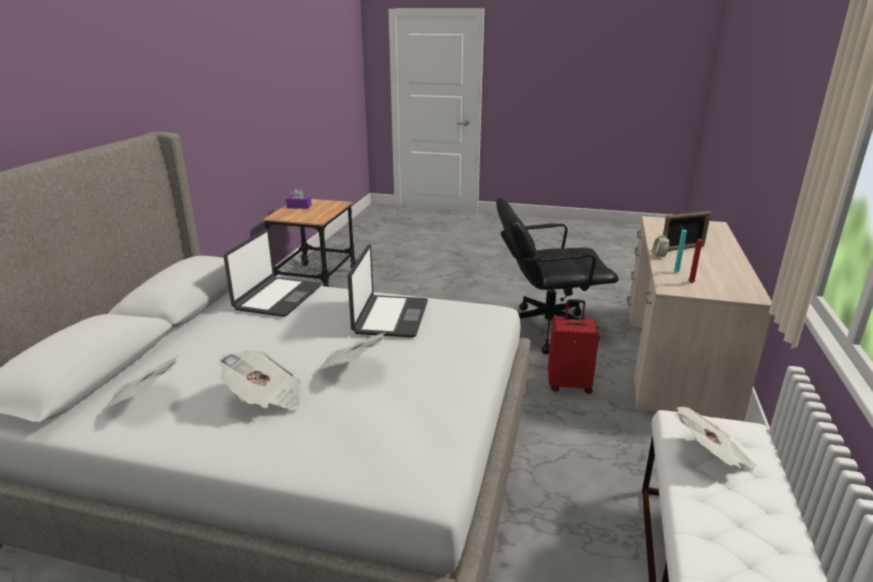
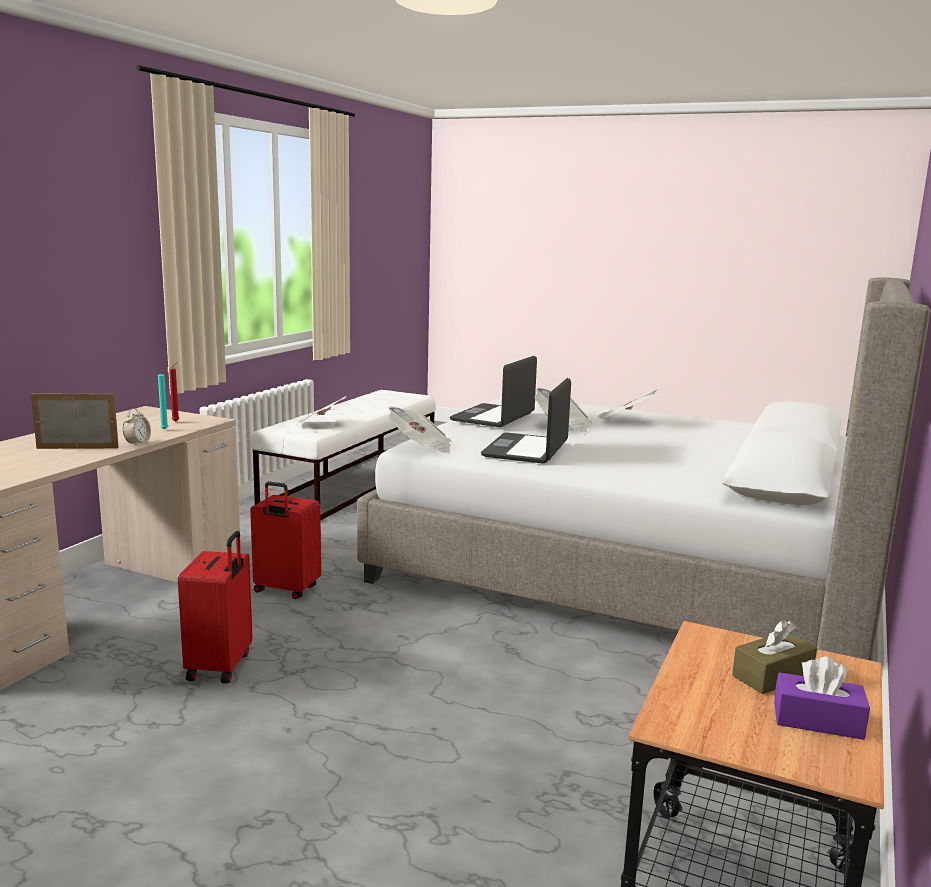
camera: 170 degrees left, 10 degrees down
newspaper [101,356,178,411] -> newspaper moved to [388,406,451,454]
laptop [224,229,321,317] -> laptop moved to [450,356,537,428]
black office chair [496,198,619,354] -> red suitcase [178,531,252,684]
none -> brown tissue box [732,619,817,694]

